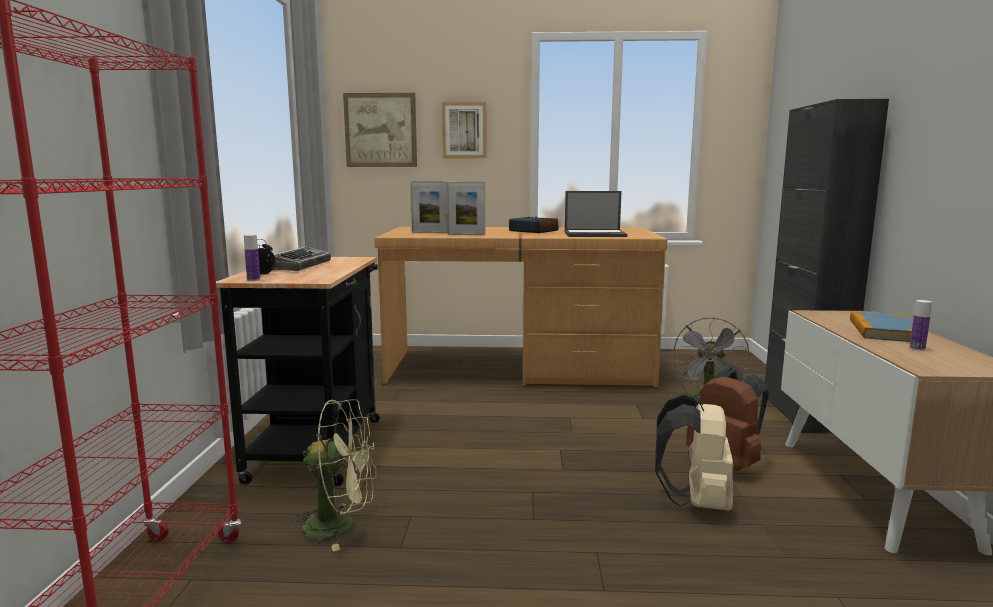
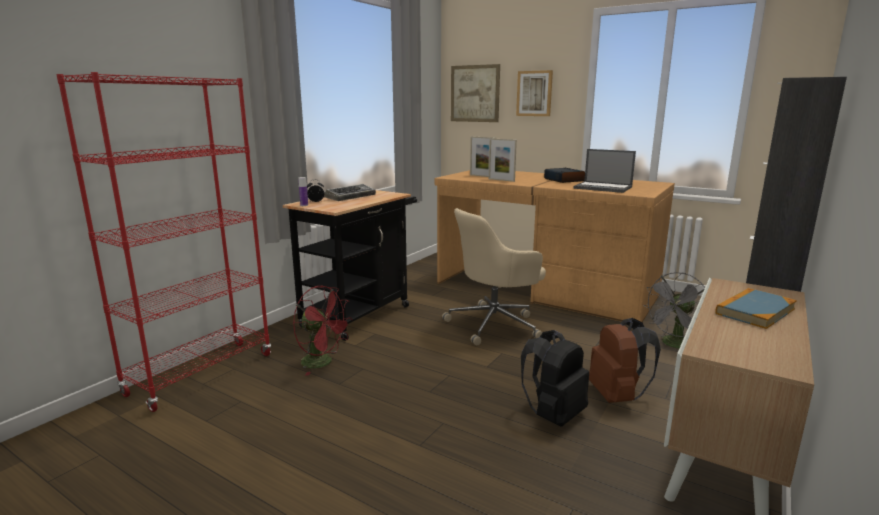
camera: 30 degrees right, 5 degrees up
green fan [292,399,377,551] -> red fan [293,286,352,376]
beige backpack [655,395,734,511] -> black backpack [521,330,589,427]
bottle [909,300,932,351] -> none
none -> beige office chair [442,208,546,345]

